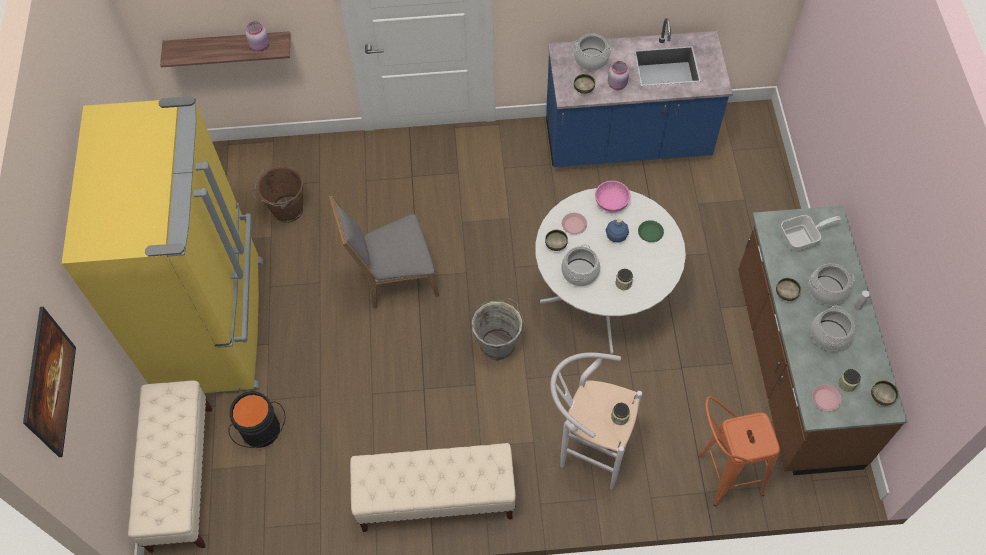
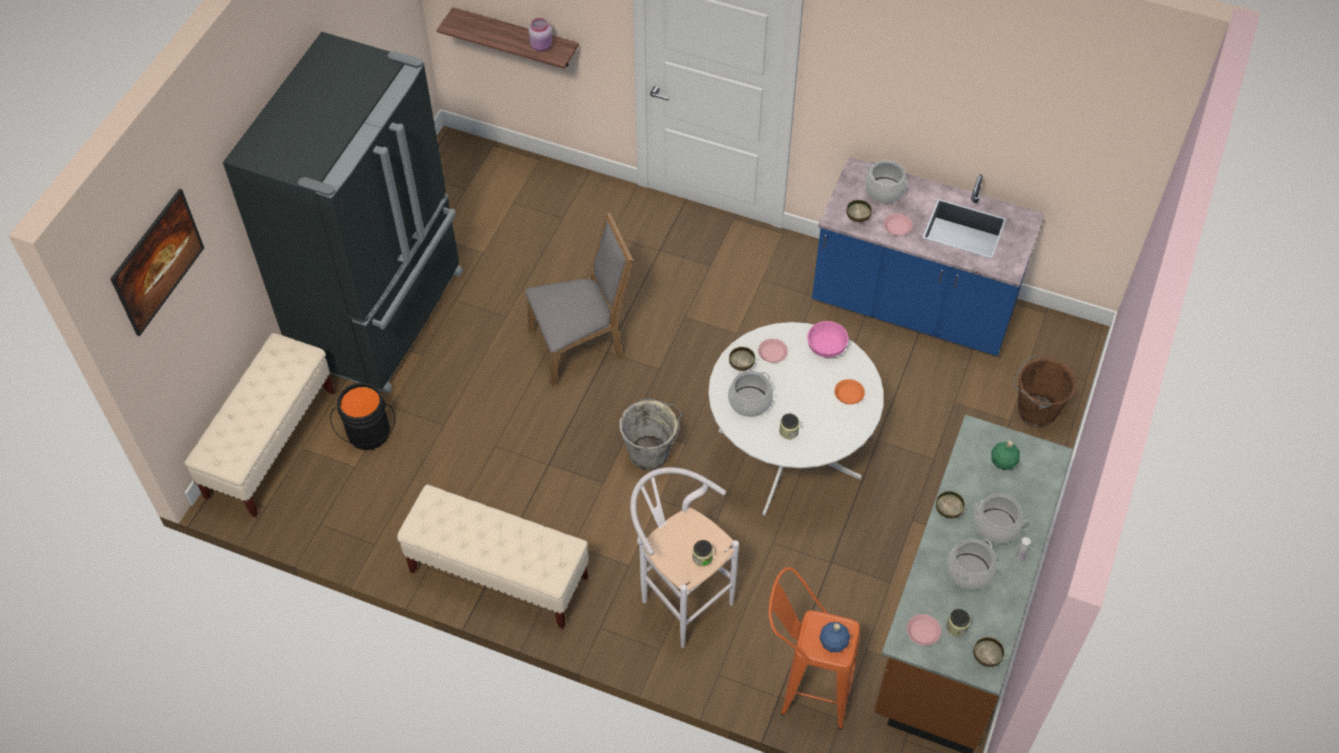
camera: 25 degrees right, 5 degrees down
yellow fridge [62,96,263,394] -> black fridge [223,32,463,394]
brown bucket [251,166,304,223] -> brown bucket moved to [1012,356,1077,428]
grey chair [329,195,439,309] -> grey chair turned 150 degrees clockwise [526,212,633,386]
blue bottle [606,219,629,243] -> blue bottle moved to [819,622,850,652]
pink jar [608,61,629,90] -> pink plate [884,213,913,236]
green plate [638,220,664,242] -> orange plate [834,379,865,404]
frying pan [781,215,841,251] -> green bottle [991,441,1020,470]

